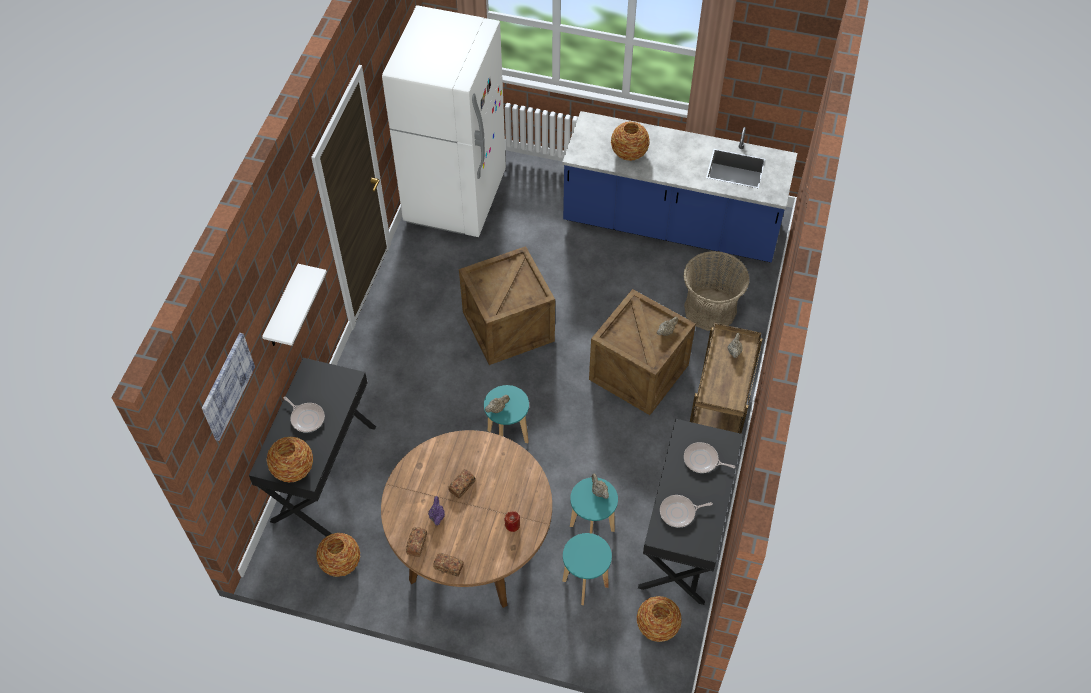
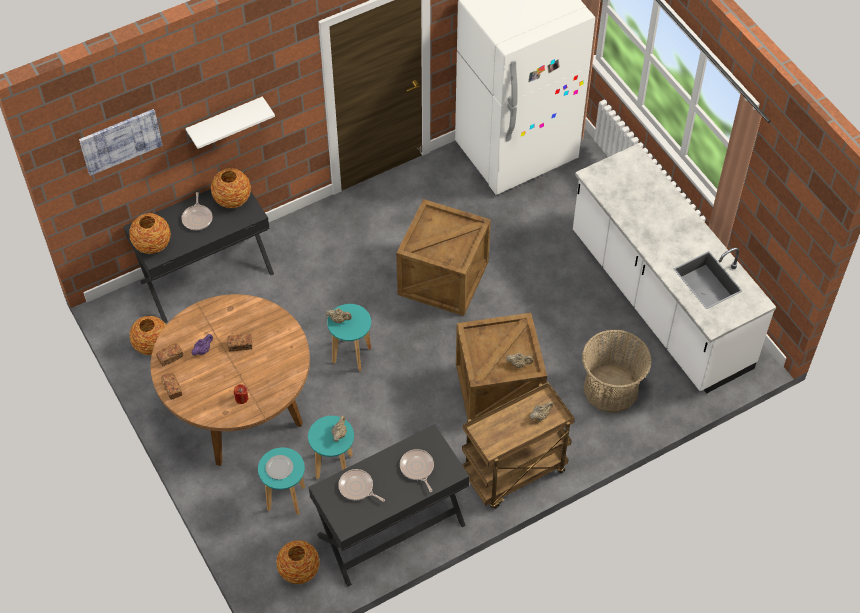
camera: 45 degrees right, 0 degrees up
blue counter [562,111,797,263] -> white counter [573,144,776,393]
vase [611,121,650,161] -> vase moved to [211,168,251,208]
none -> plate [266,455,293,480]

